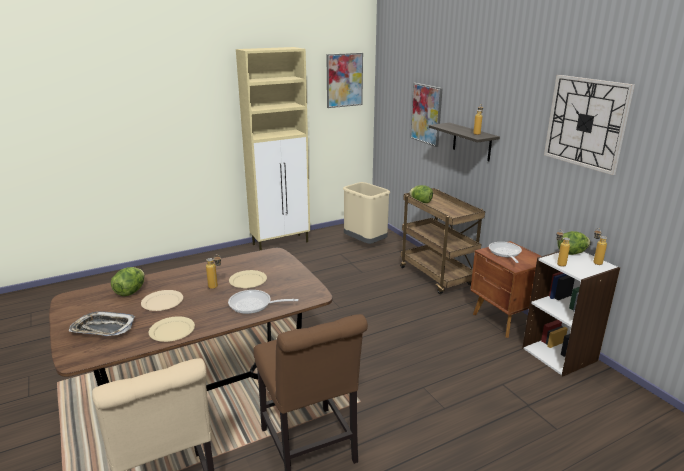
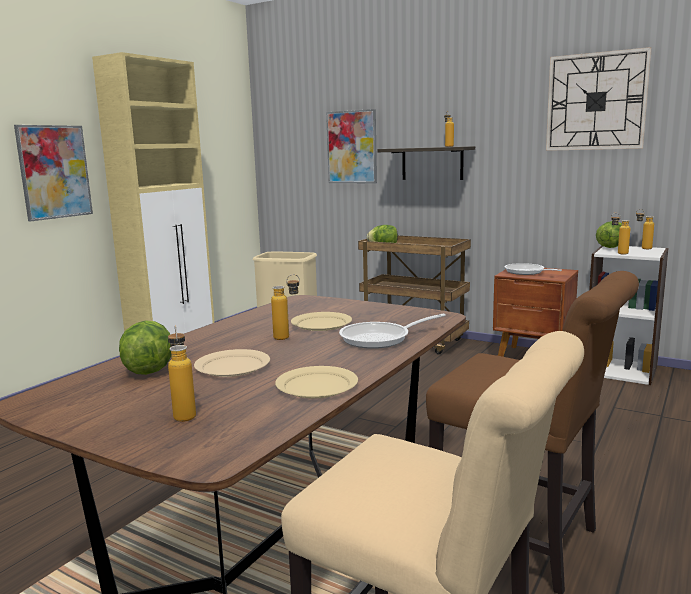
camera: 30 degrees left, 10 degrees down
tray [69,311,135,336] -> bottle [168,326,196,422]
picture [326,53,363,108] -> picture moved to [14,125,93,221]

